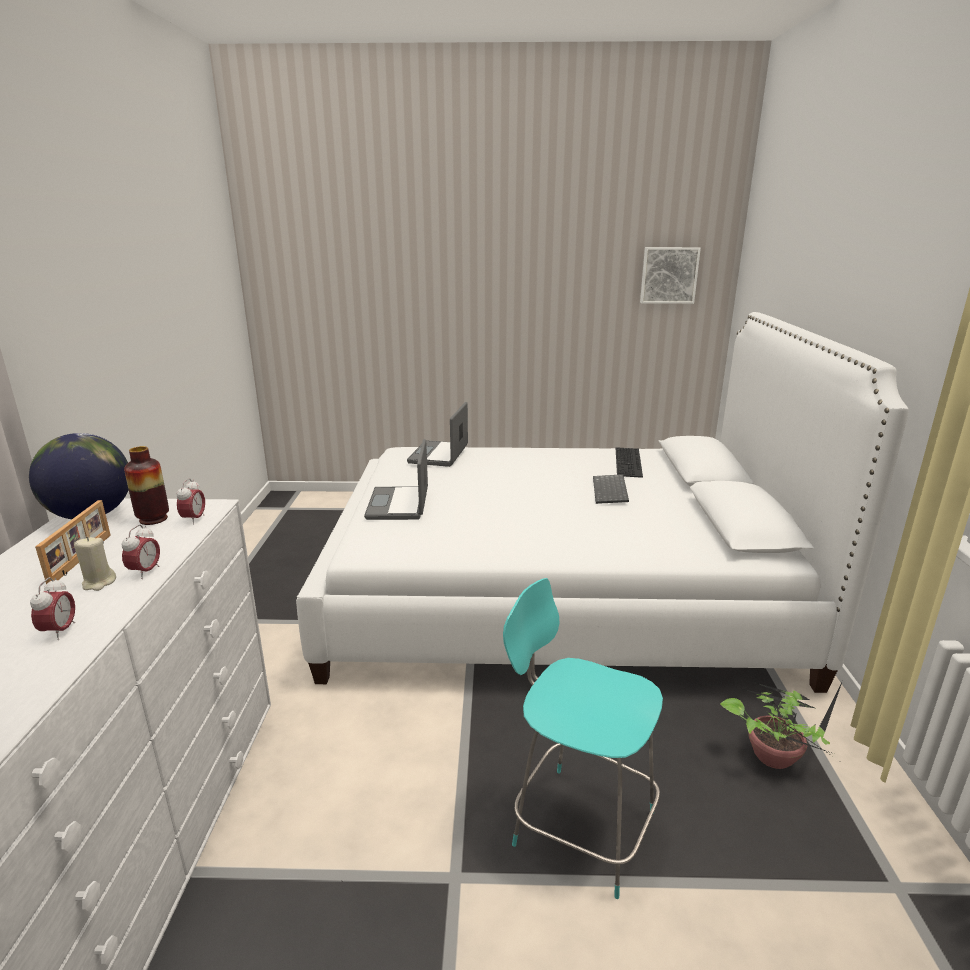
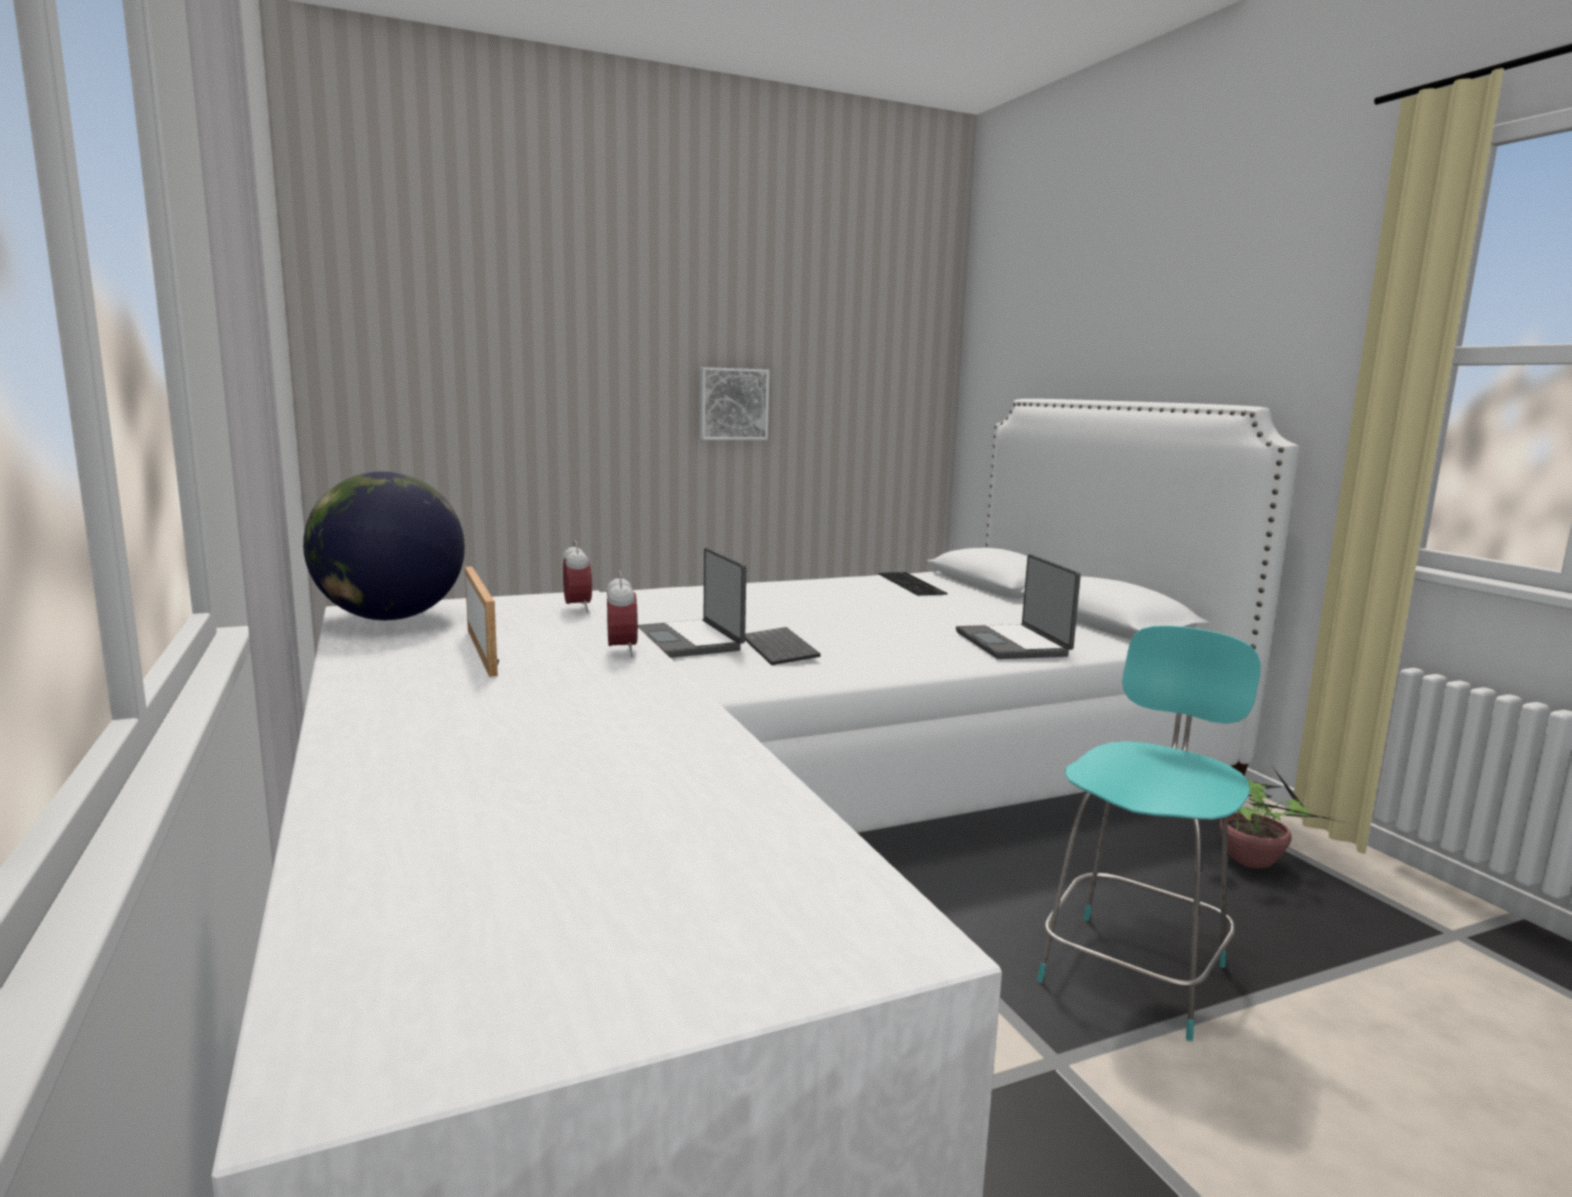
camera: 25 degrees left, 10 degrees down
alarm clock [30,577,75,640] -> none
beige candle [74,537,116,591] -> none
vase [124,446,169,525] -> none
laptop [407,402,468,467] -> laptop moved to [956,554,1081,659]
turquoise chair [503,578,663,899] -> turquoise chair turned 120 degrees clockwise [1037,625,1261,1041]
keyboard [593,474,629,504] -> keyboard moved to [745,627,821,665]
picture [640,247,701,304] -> picture moved to [700,367,769,440]

